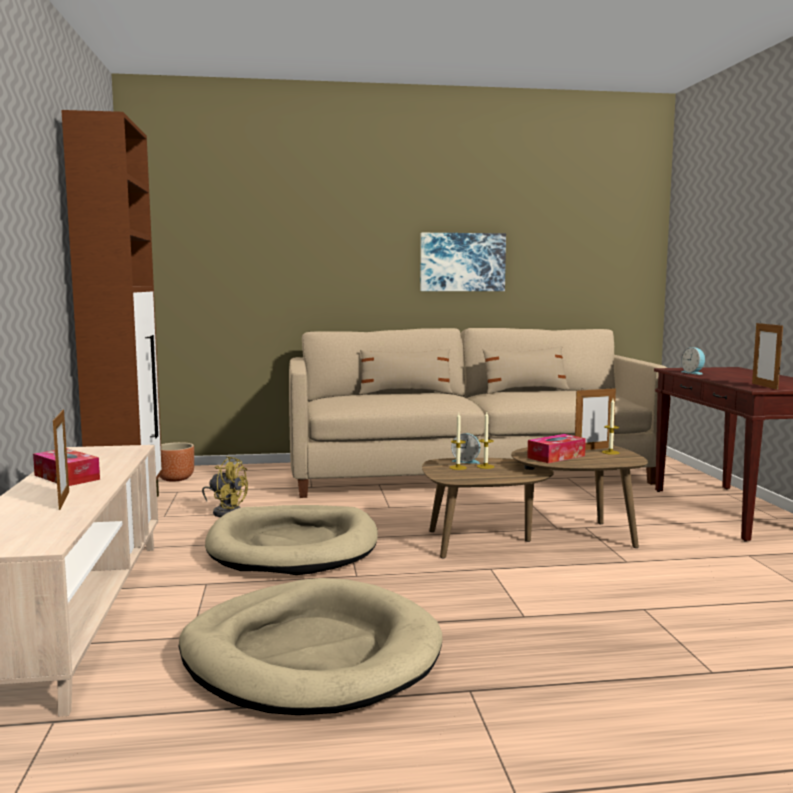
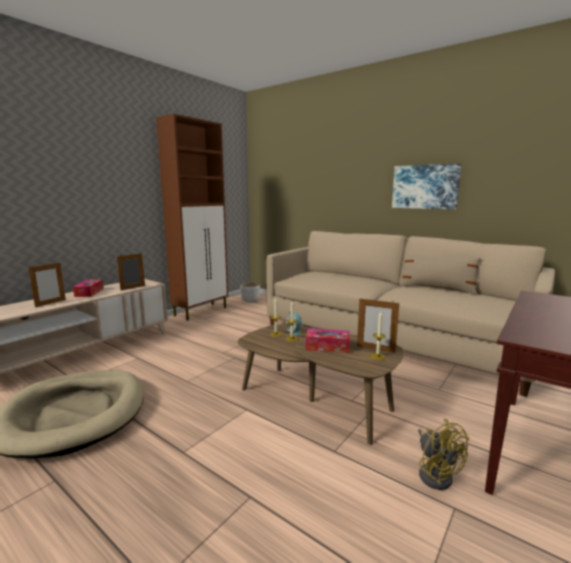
camera: 45 degrees right, 5 degrees up
brown planter [159,442,194,482] -> white planter [241,282,260,302]
yellow fan [202,456,248,517] -> yellow fan moved to [418,419,470,490]
beige dog bed [205,505,378,575] -> none
beige pillow [359,348,453,395] -> none
alarm clock [681,347,705,375] -> none
picture frame [752,321,783,390] -> picture frame moved to [117,253,145,291]

